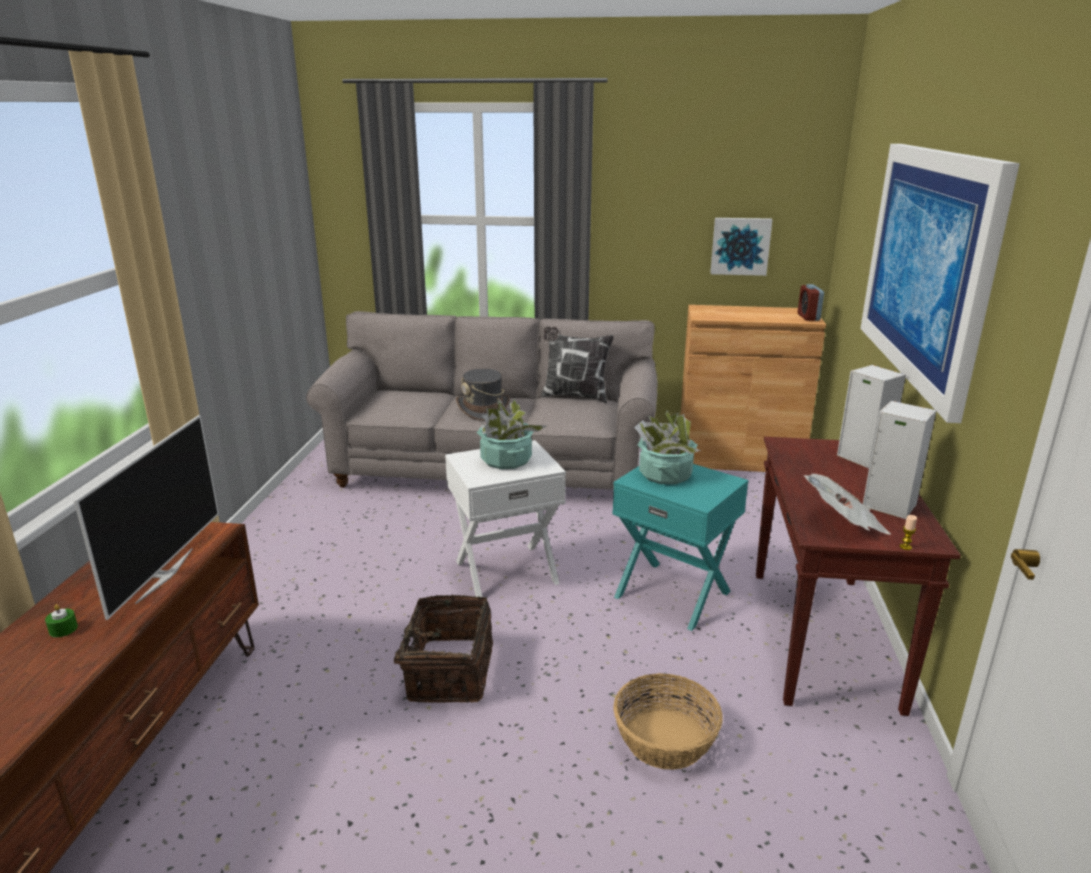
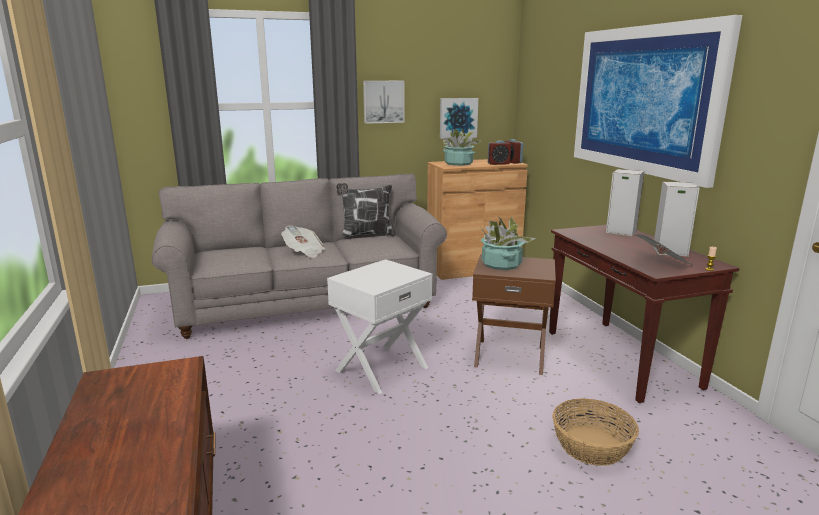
camera: 25 degrees left, 5 degrees down
green candle [45,604,78,637] -> none
television [74,415,219,620] -> none
basket [376,595,493,703] -> none
grey hat [456,369,510,421] -> newspaper [281,226,325,258]
potted plant [475,399,547,469] -> potted plant moved to [443,129,482,166]
turquoise side table [612,464,748,631] -> brown side table [472,254,556,375]
none -> picture [363,81,404,124]
none -> alarm clock [488,140,511,165]

